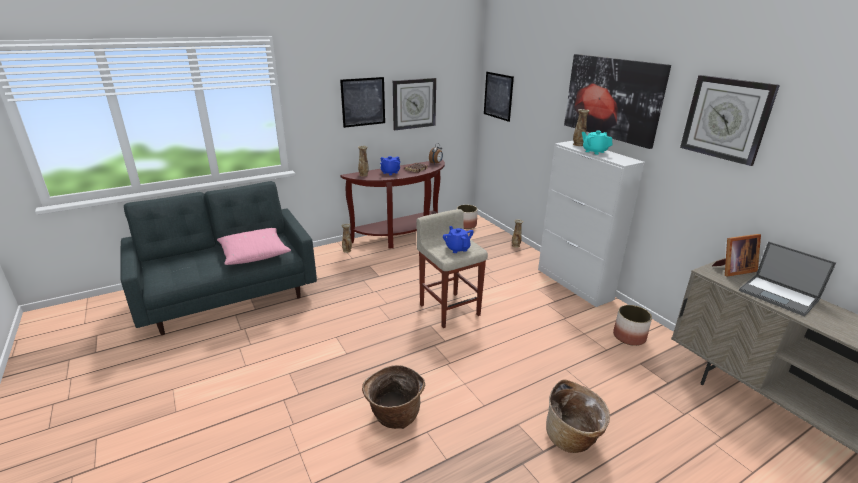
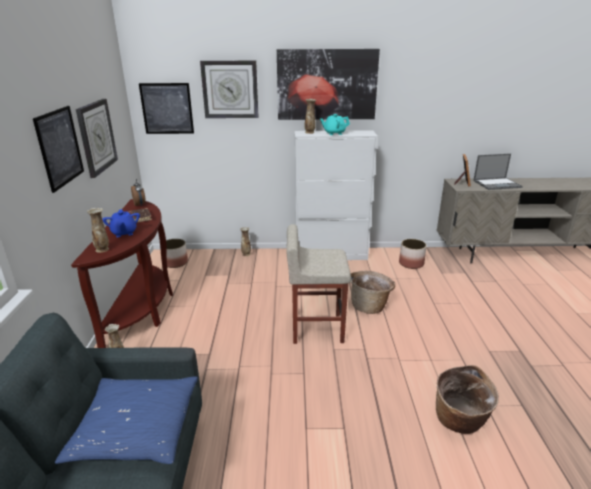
camera: 60 degrees left, 0 degrees up
pink pillow [217,228,291,265] -> blue pillow [55,377,198,464]
blue teapot [443,226,474,253] -> none
basket [546,380,610,453] -> basket moved to [350,271,395,314]
wall clock [680,75,780,166] -> wall clock moved to [200,60,259,118]

